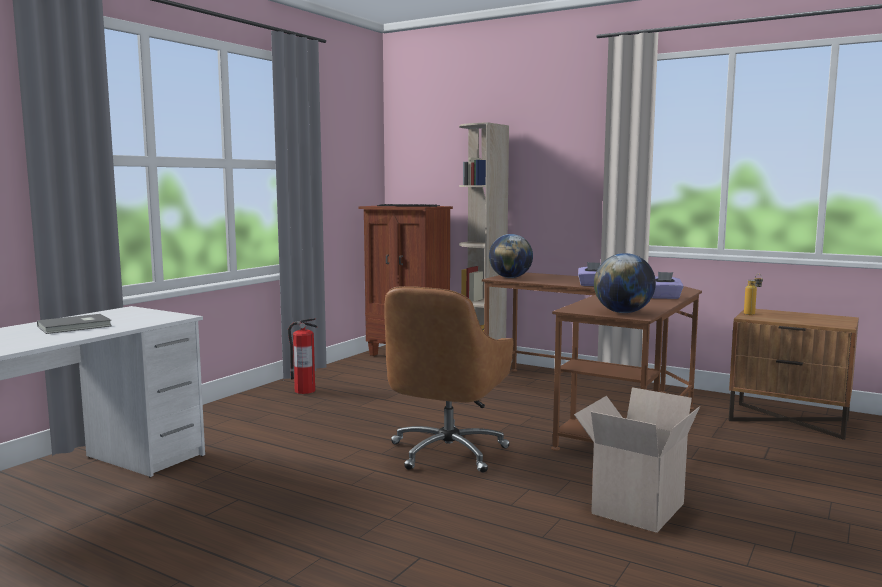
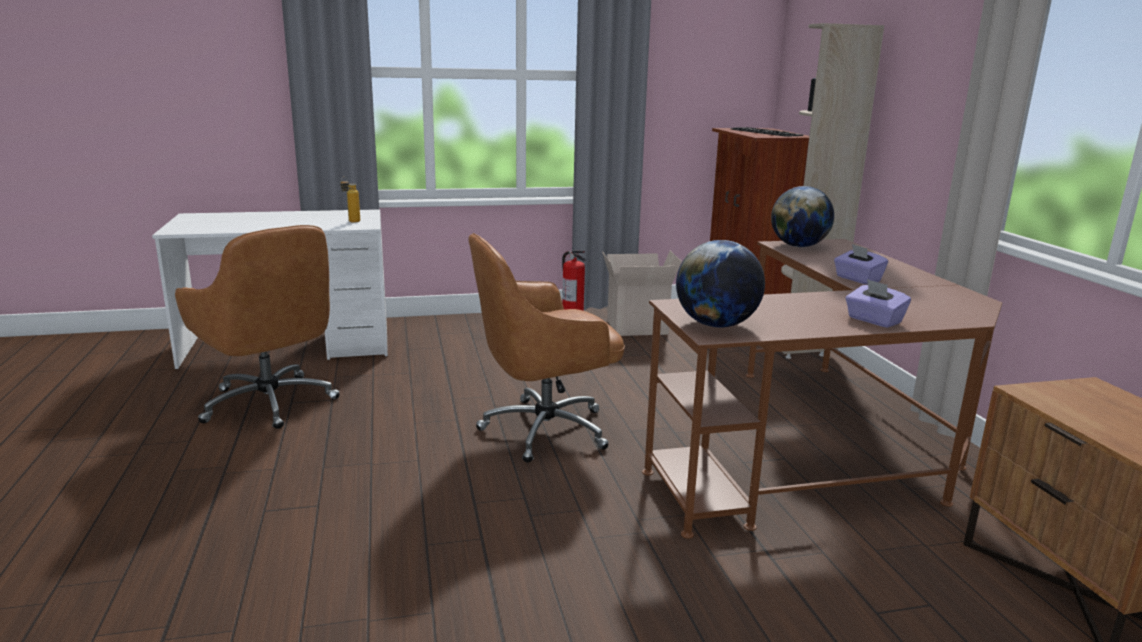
camera: 45 degrees right, 10 degrees up
grey book [37,314,112,334] -> none
cardboard box [574,387,700,533] -> cardboard box moved to [602,251,682,336]
bottle [744,274,763,315] -> bottle moved to [340,177,360,223]
none -> brown office chair [175,225,339,429]

